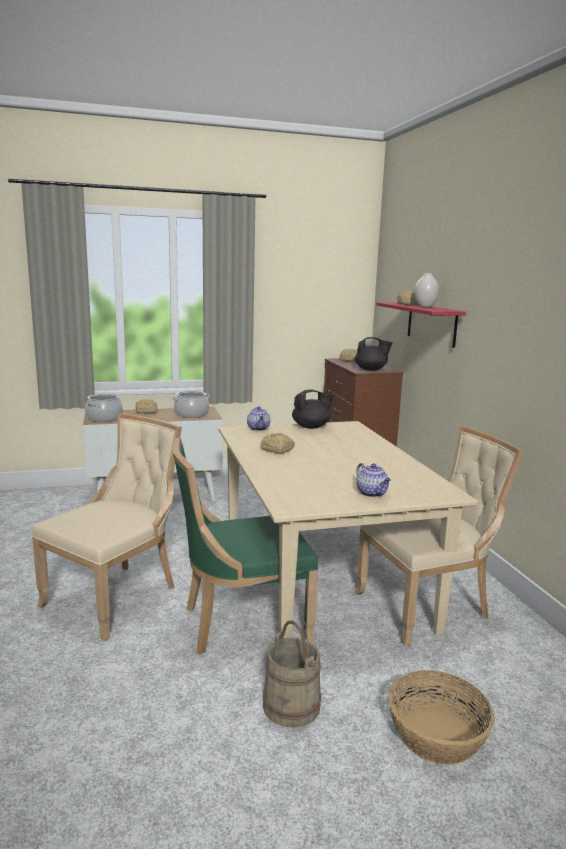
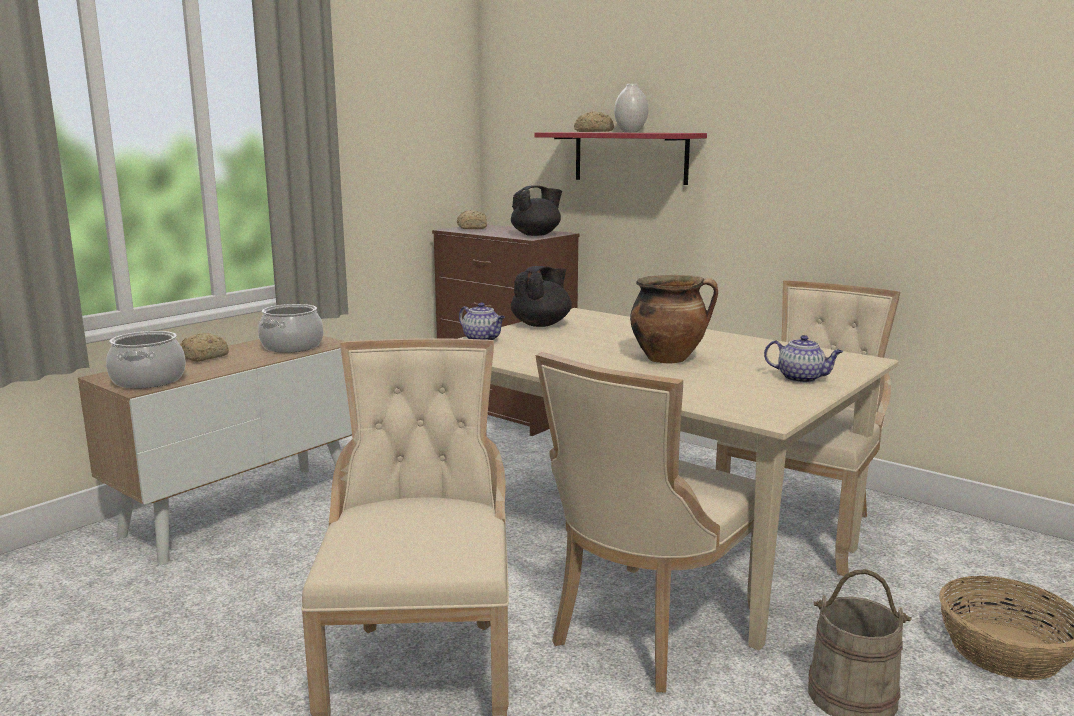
camera: 35 degrees left, 0 degrees up
green chair [173,437,318,654] -> beige chair [536,352,755,692]
bread [260,433,295,454] -> none
none -> cooking pot [630,275,718,363]

